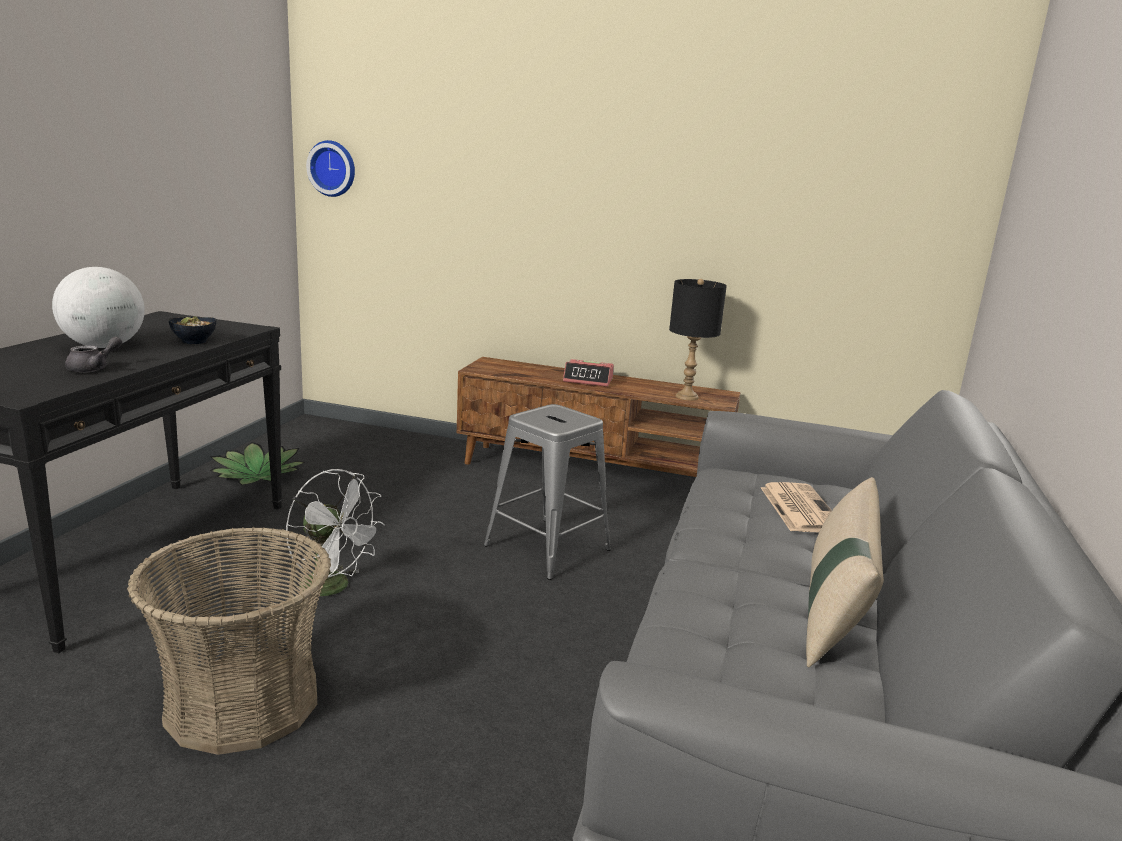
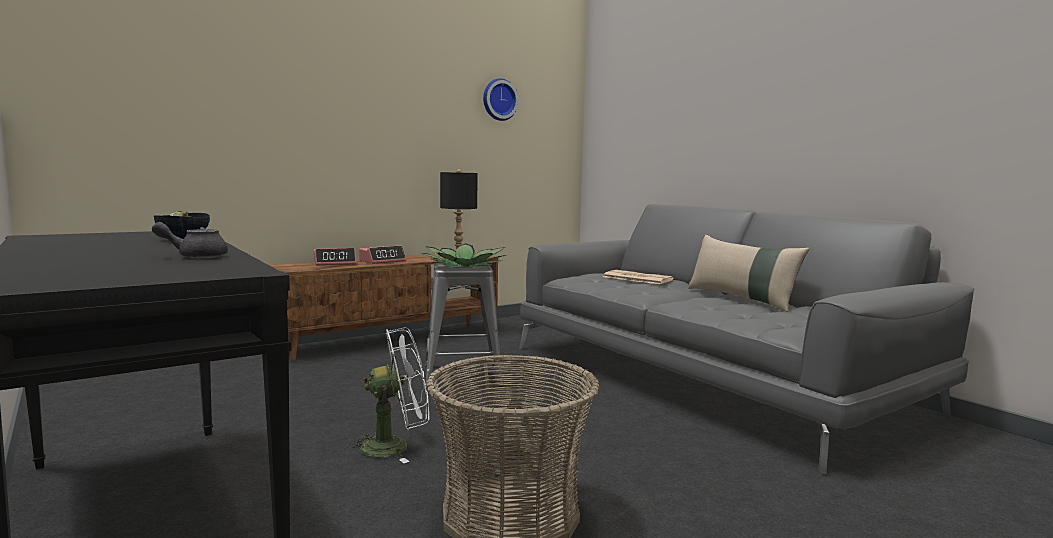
camera: 50 degrees left, 10 degrees down
globe [52,267,145,348] -> none
grey teapot [65,336,122,373] -> grey teapot turned 90 degrees counterclockwise [152,222,228,258]
potted plant [210,442,305,485] -> potted plant moved to [423,243,506,267]
wall clock [306,140,355,197] -> wall clock moved to [483,78,519,121]
none -> alarm clock [314,248,356,266]

